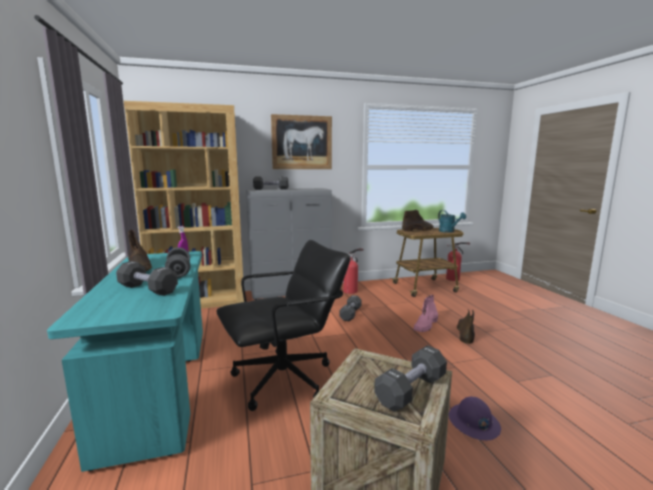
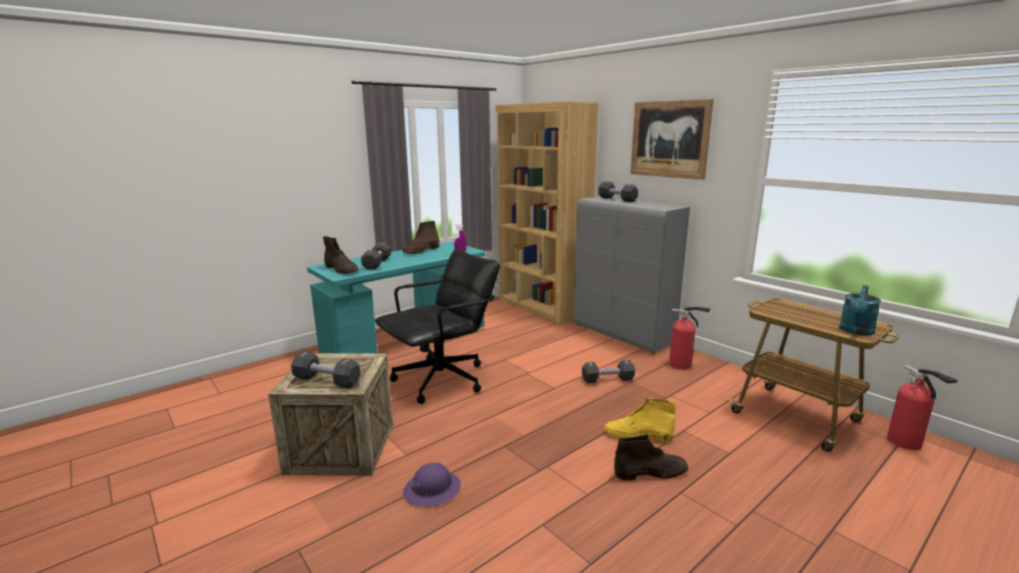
camera: 65 degrees right, 5 degrees up
grey dumbbell [165,247,190,278] -> none
black office chair [216,240,350,411] -> black office chair turned 75 degrees counterclockwise [375,249,500,404]
brown boot [402,210,434,231] -> brown boot moved to [323,236,358,274]
pink boot [413,295,438,332] -> yellow boot [604,398,676,443]

